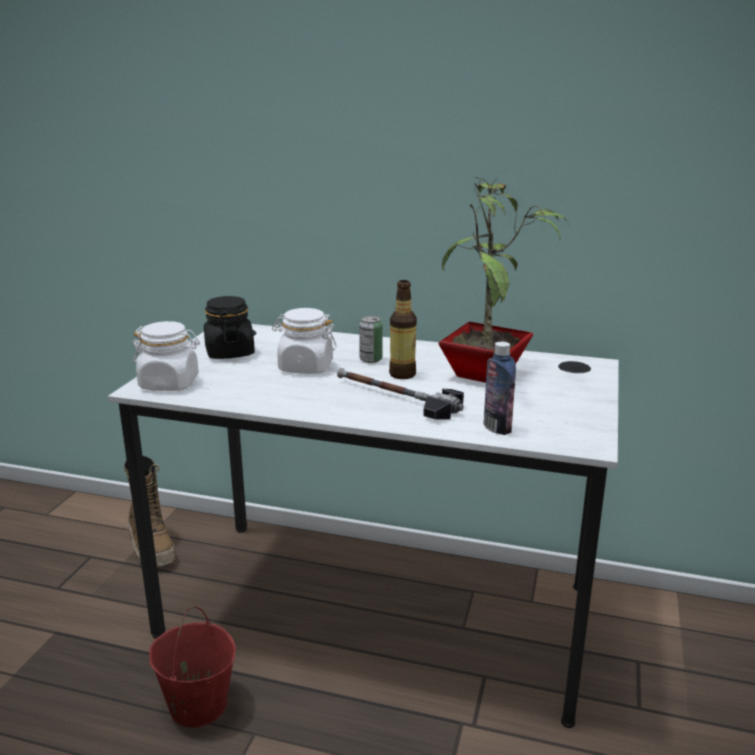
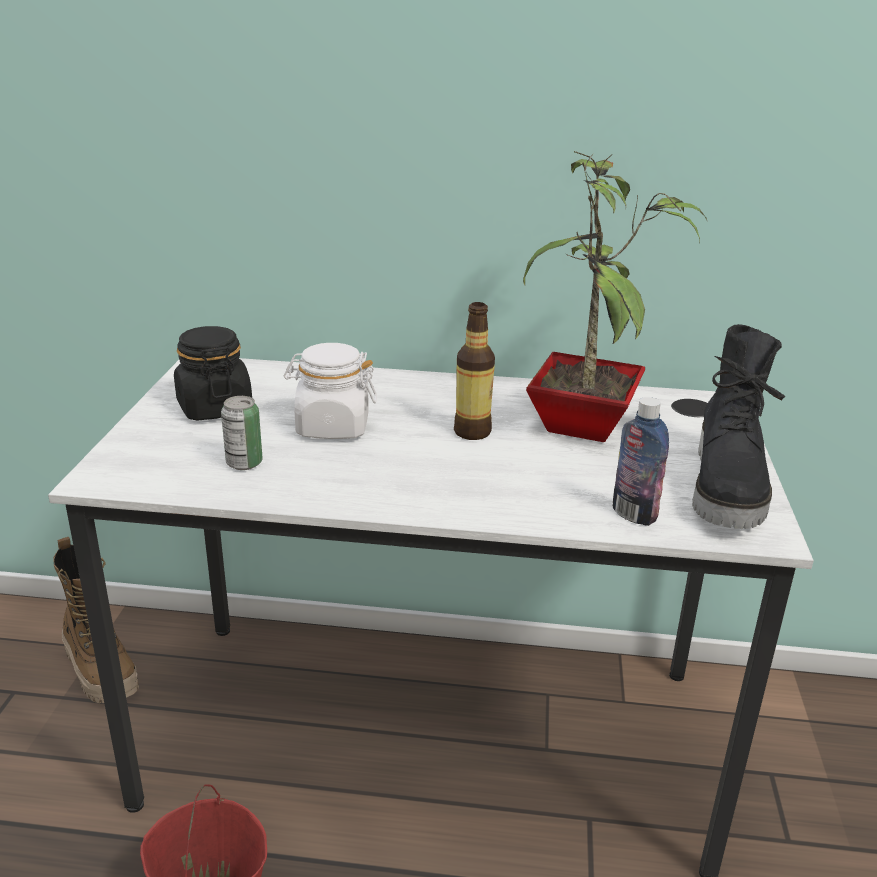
camera: 10 degrees left, 5 degrees up
white jar [133,321,200,391] -> none
hammer [337,368,464,420] -> none
can [359,316,383,363] -> can moved to [221,396,263,470]
none -> black boot [692,324,785,529]

